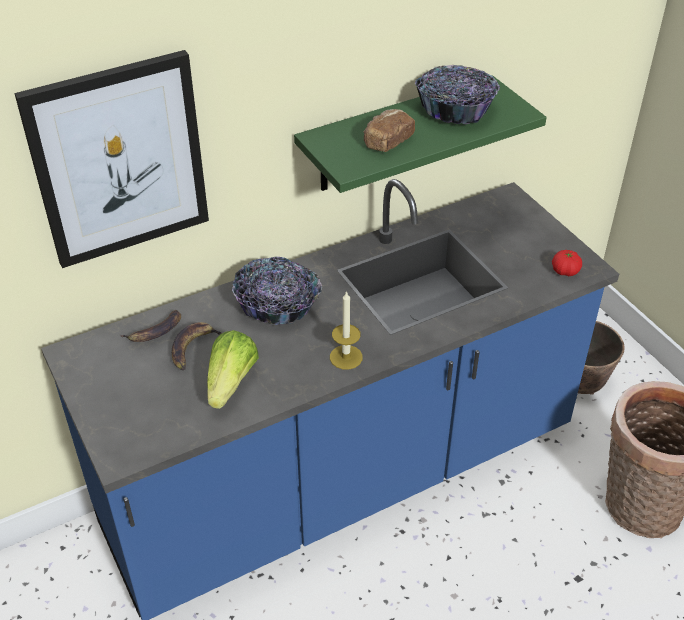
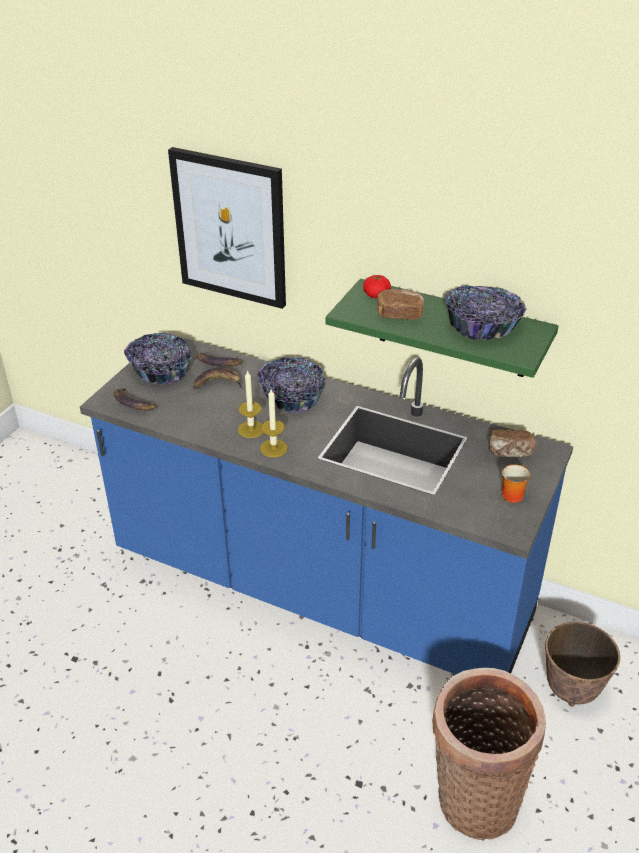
camera: 55 degrees right, 5 degrees down
lettuce [207,330,259,409] -> none
tomato [552,250,582,276] -> tomato moved to [363,275,391,298]
none -> banana [114,387,156,410]
none -> bowl [124,333,192,385]
none -> candle [238,370,263,438]
none -> bread [489,429,536,458]
none -> mug [502,465,530,503]

